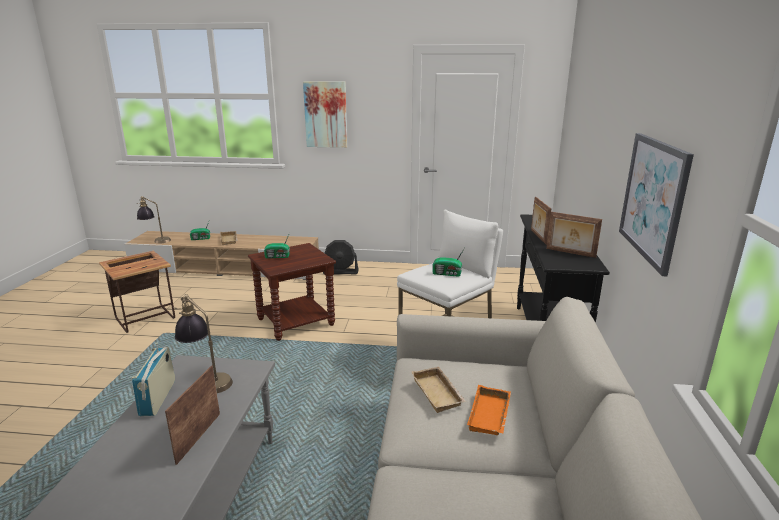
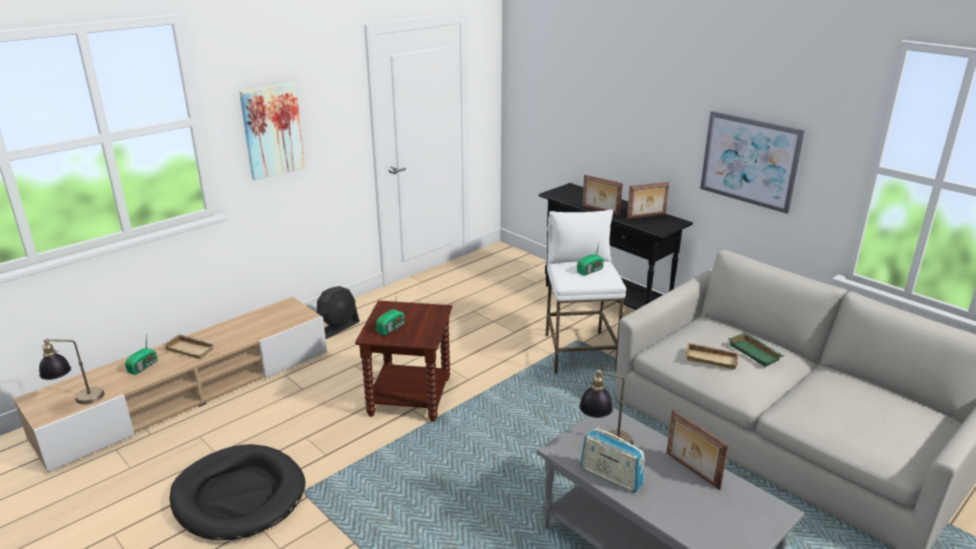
camera: 50 degrees left, 5 degrees up
side table [99,251,175,333] -> black dog bed [170,444,305,540]
orange tray [467,385,511,435] -> green tray [728,333,784,367]

